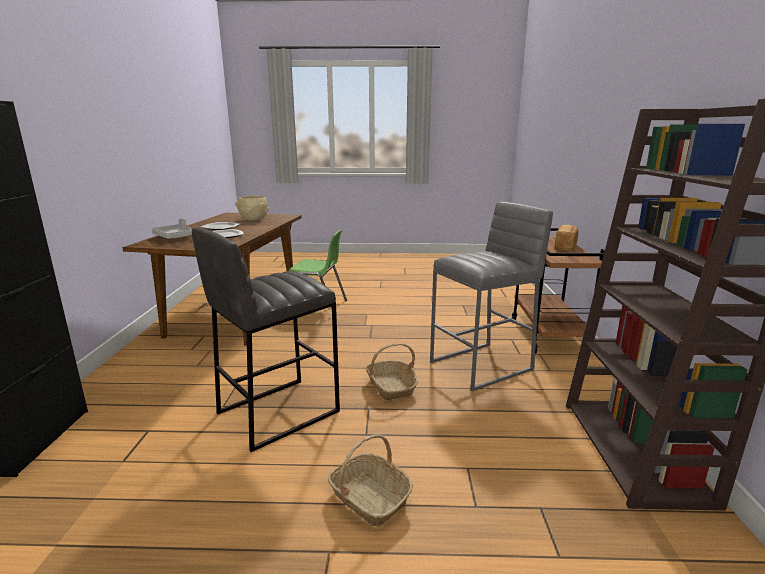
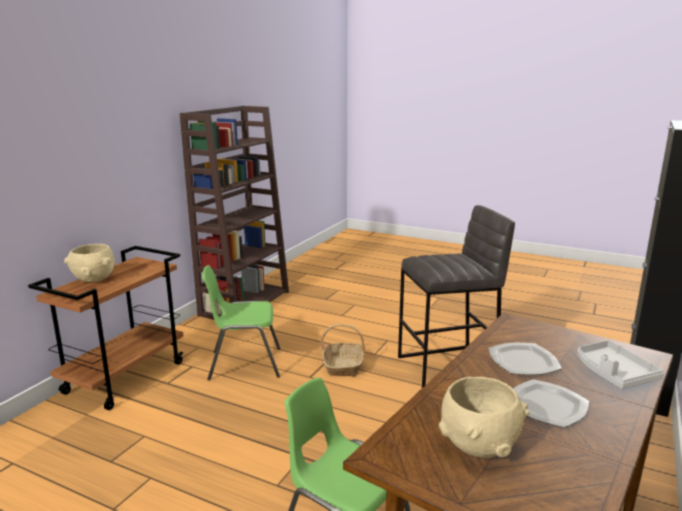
camera: 155 degrees left, 0 degrees up
basket [328,434,413,527] -> none
grey stool [430,202,553,391] -> green chair [202,265,280,380]
bread [555,225,579,250] -> beige bowl [64,244,115,282]

